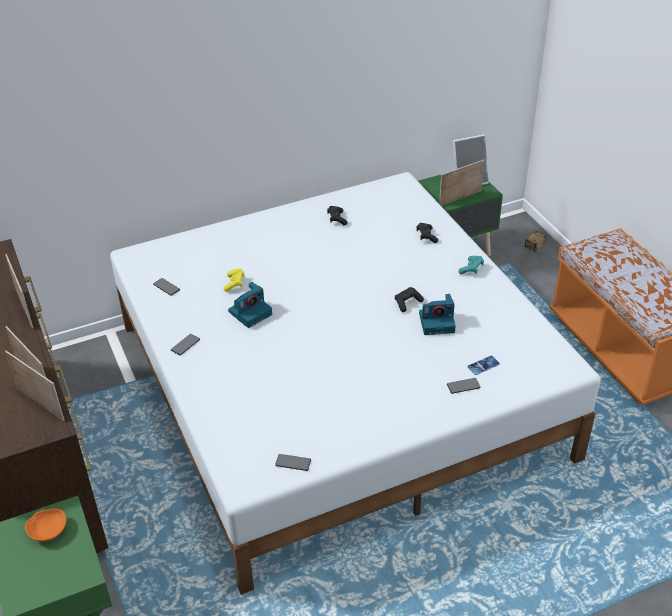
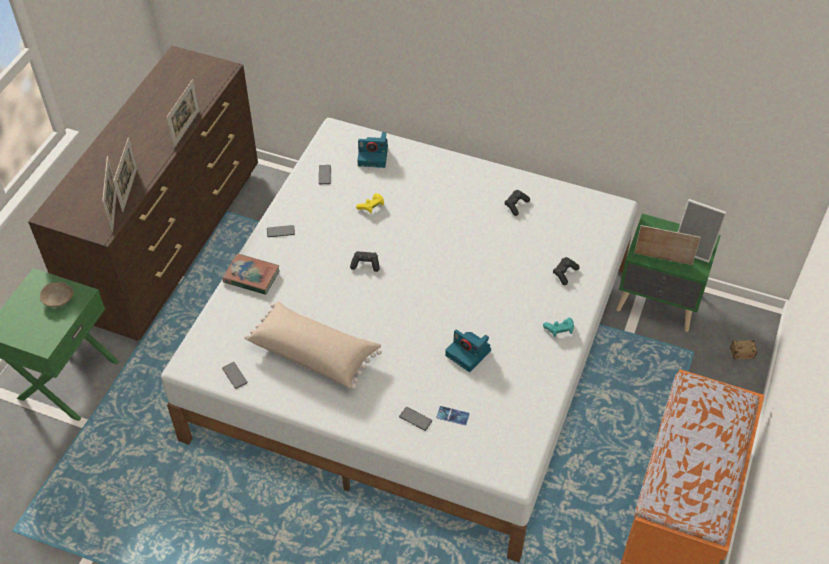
camera: 45 degrees right, 10 degrees up
orange bowl [25,509,66,541] -> beige bowl [40,282,73,307]
camera [228,282,272,328] -> camera moved to [357,132,388,168]
black game controller [395,287,424,312] -> black game controller moved to [350,251,379,272]
none -> book [222,253,280,295]
none -> beige pillow [244,302,382,389]

